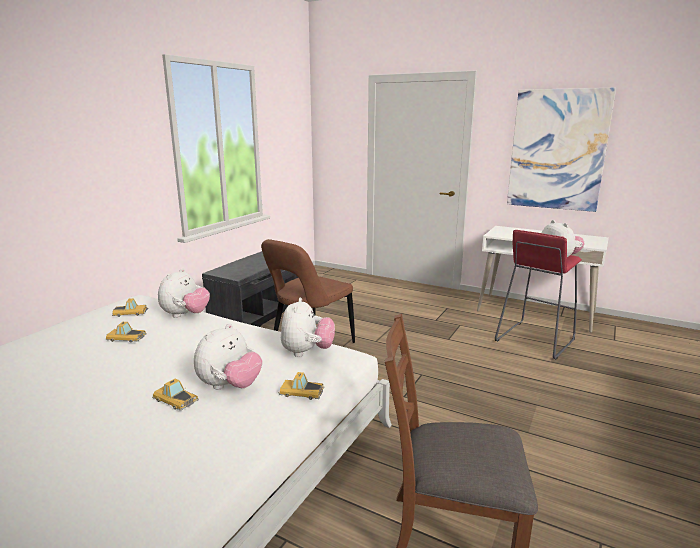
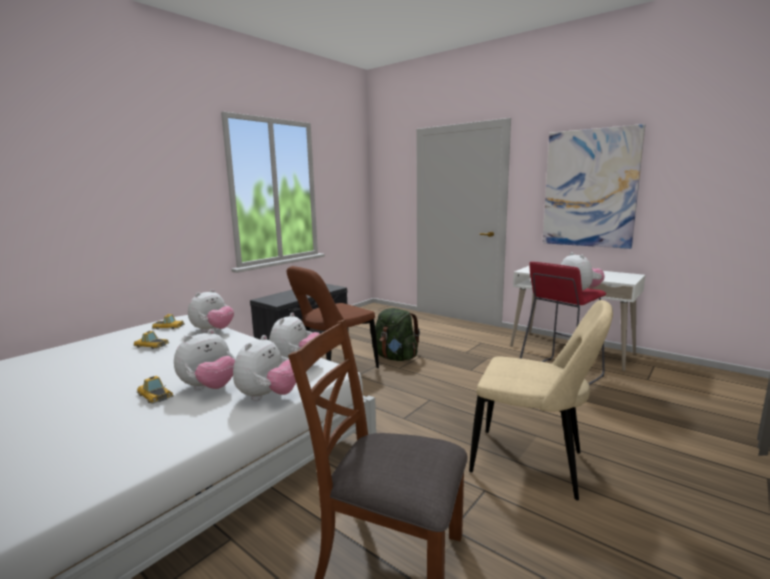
camera: 10 degrees right, 5 degrees down
toy car [278,372,324,400] -> plush toy [233,335,296,401]
none -> green backpack [372,308,420,361]
none -> beige chair [469,300,613,500]

